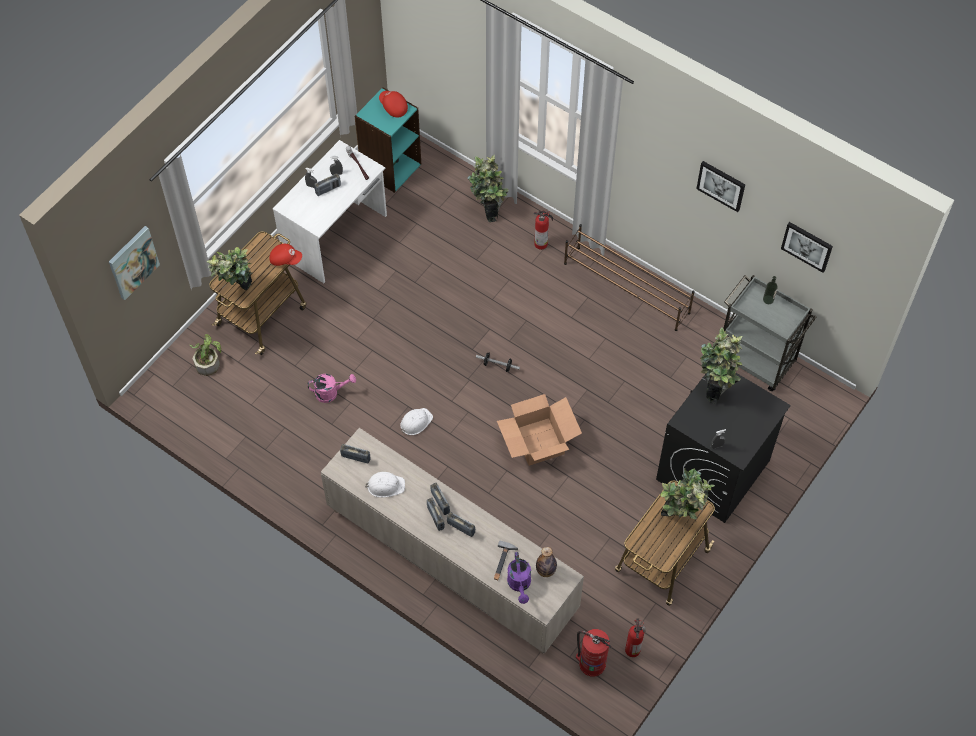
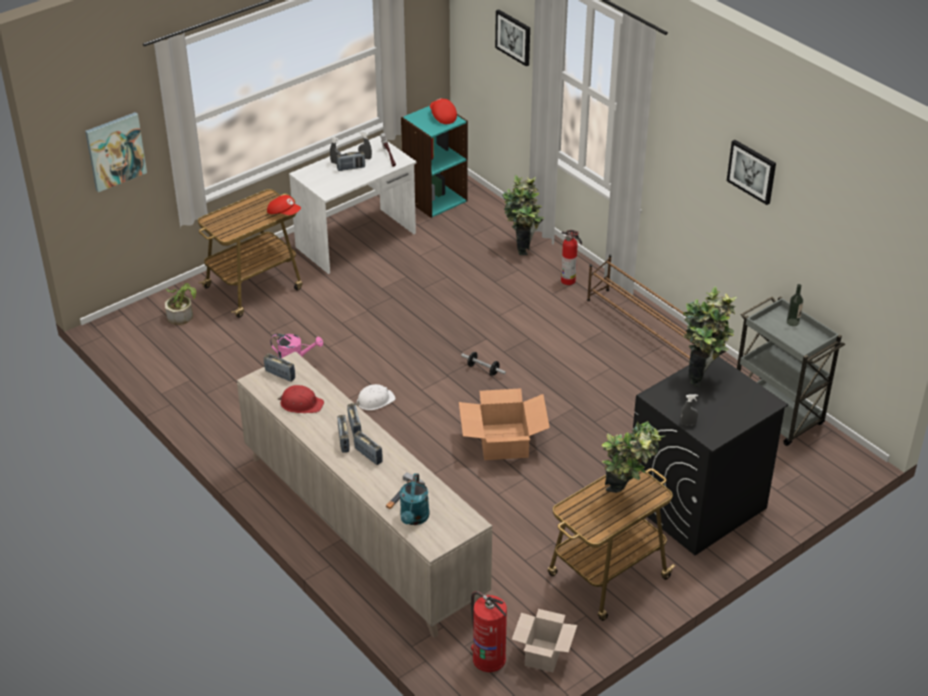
camera: 15 degrees right, 20 degrees down
potted plant [206,247,252,290] -> none
white hard hat [365,472,405,498] -> red hard hat [277,385,324,413]
purple watering can [507,552,531,604] -> turquoise watering can [400,473,430,525]
bottle [536,547,557,577] -> none
fire extinguisher [625,618,646,657] -> cardboard box [512,609,577,672]
picture [781,222,833,273] -> picture moved to [495,10,530,66]

